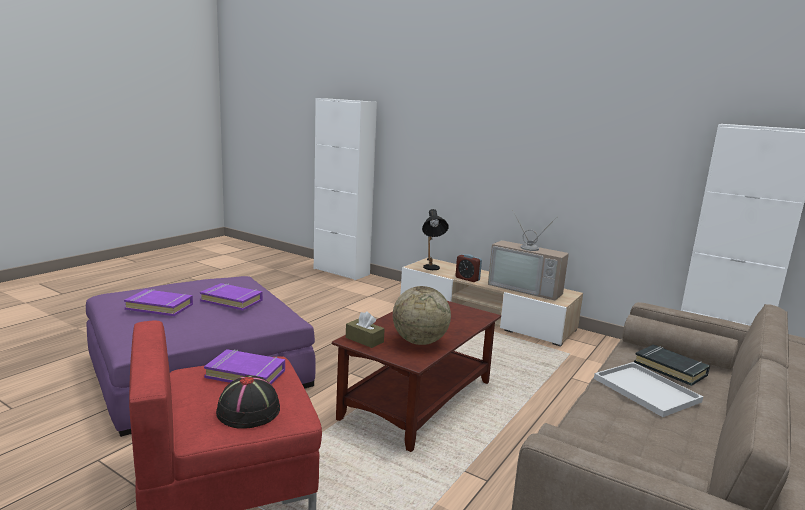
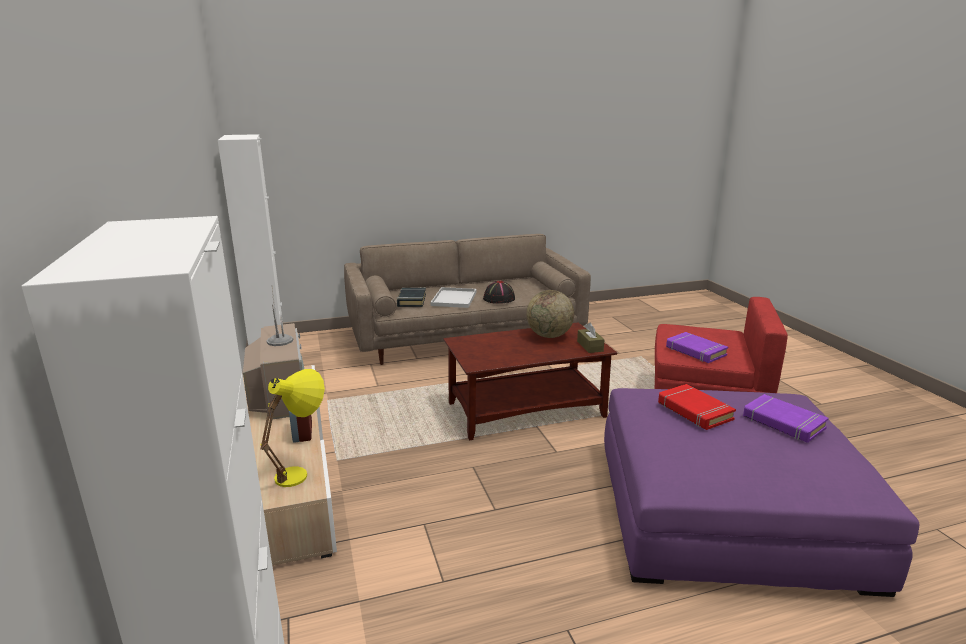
camera: 140 degrees left, 5 degrees up
purple book [200,283,263,310] -> red book [658,384,736,430]
black hat [216,375,280,429] -> black hat moved to [483,281,515,304]
black table lamp [422,209,448,270] -> yellow table lamp [260,369,325,487]

